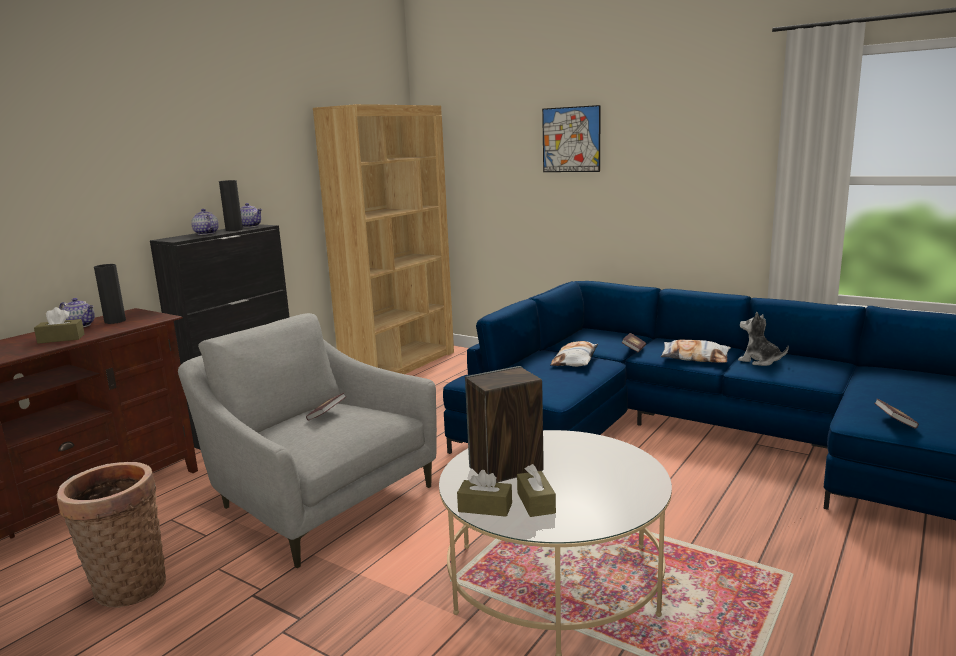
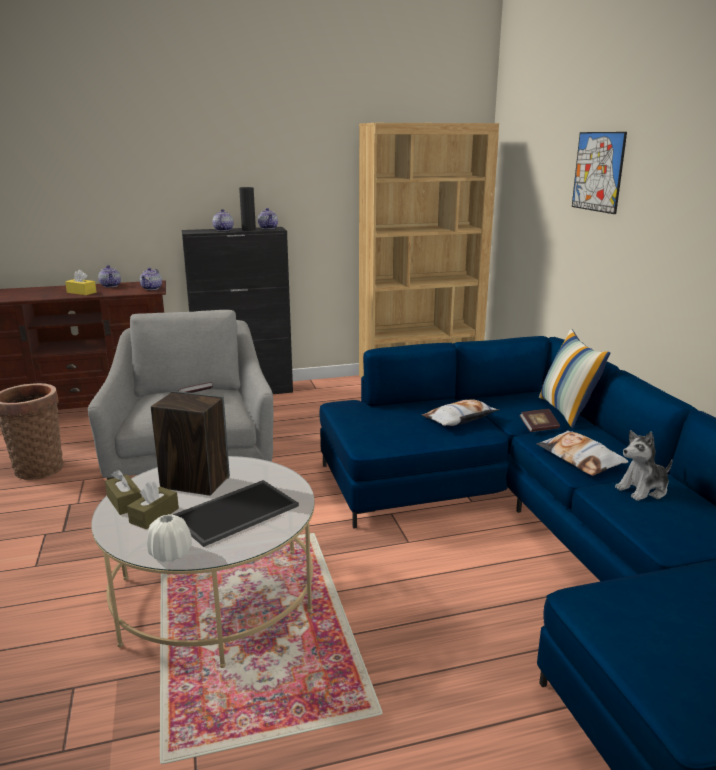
camera: 40 degrees right, 5 degrees up
brown tissue box [34,307,85,344] -> yellow tissue box [65,270,96,295]
black vase [94,264,126,324] -> none
plush toy [738,312,789,366] -> plush toy turned 105 degrees counterclockwise [615,430,673,501]
book [874,399,919,429] -> none
none -> teapot [140,268,162,290]
none -> white vase [147,514,192,562]
none -> tray [173,480,299,547]
none -> pillow [539,329,610,428]

